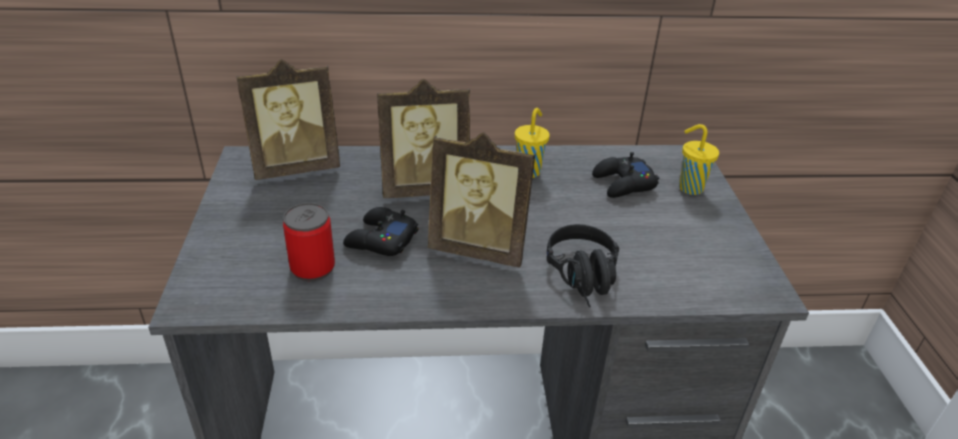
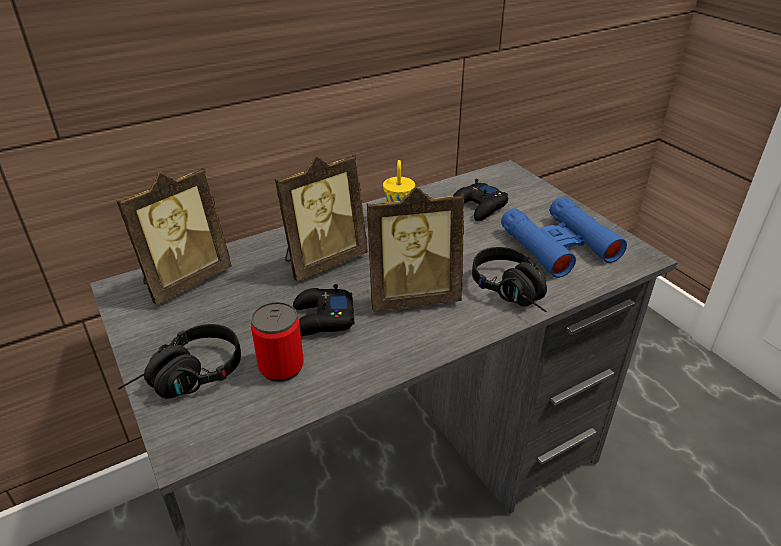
camera: 25 degrees left, 0 degrees up
yellow cup [679,124,719,195] -> none
none -> black headphones [118,324,241,399]
none -> blue binoculars [501,197,627,278]

